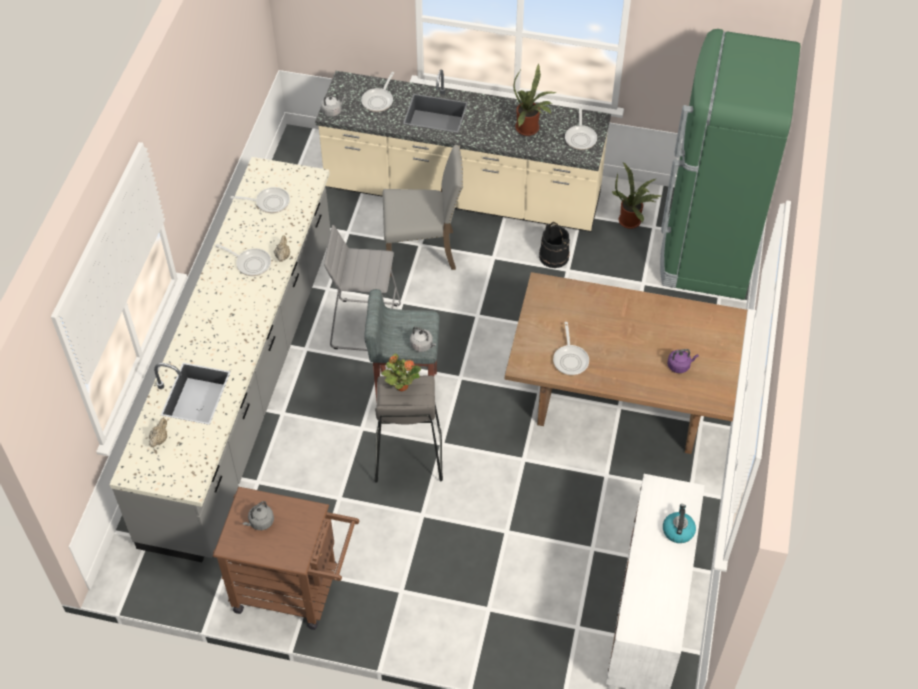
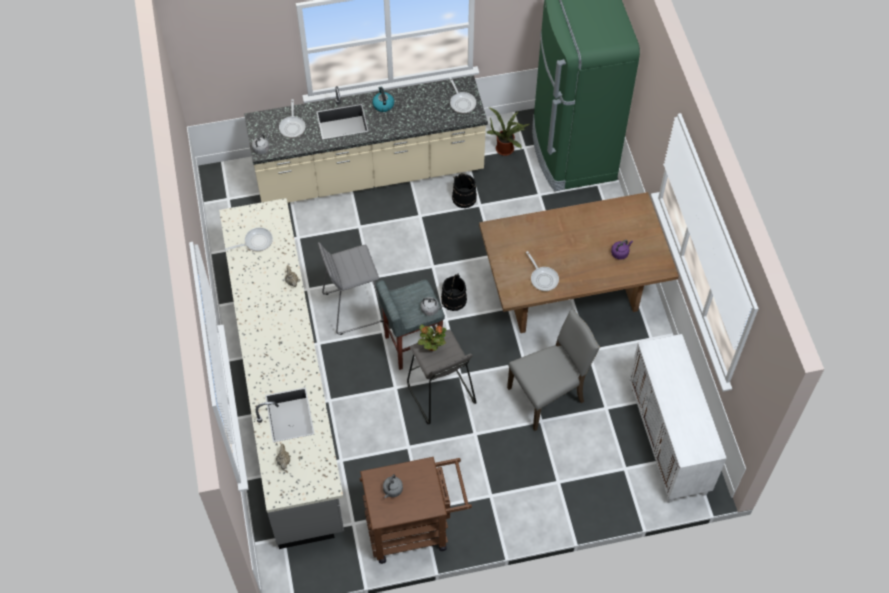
camera: 25 degrees left, 5 degrees up
frying pan [216,244,271,276] -> none
grey chair [383,145,463,276] -> grey chair moved to [507,309,600,431]
potted plant [513,64,556,136] -> none
kettle [663,504,696,543] -> kettle moved to [372,87,394,112]
none -> black bucket [441,274,467,311]

